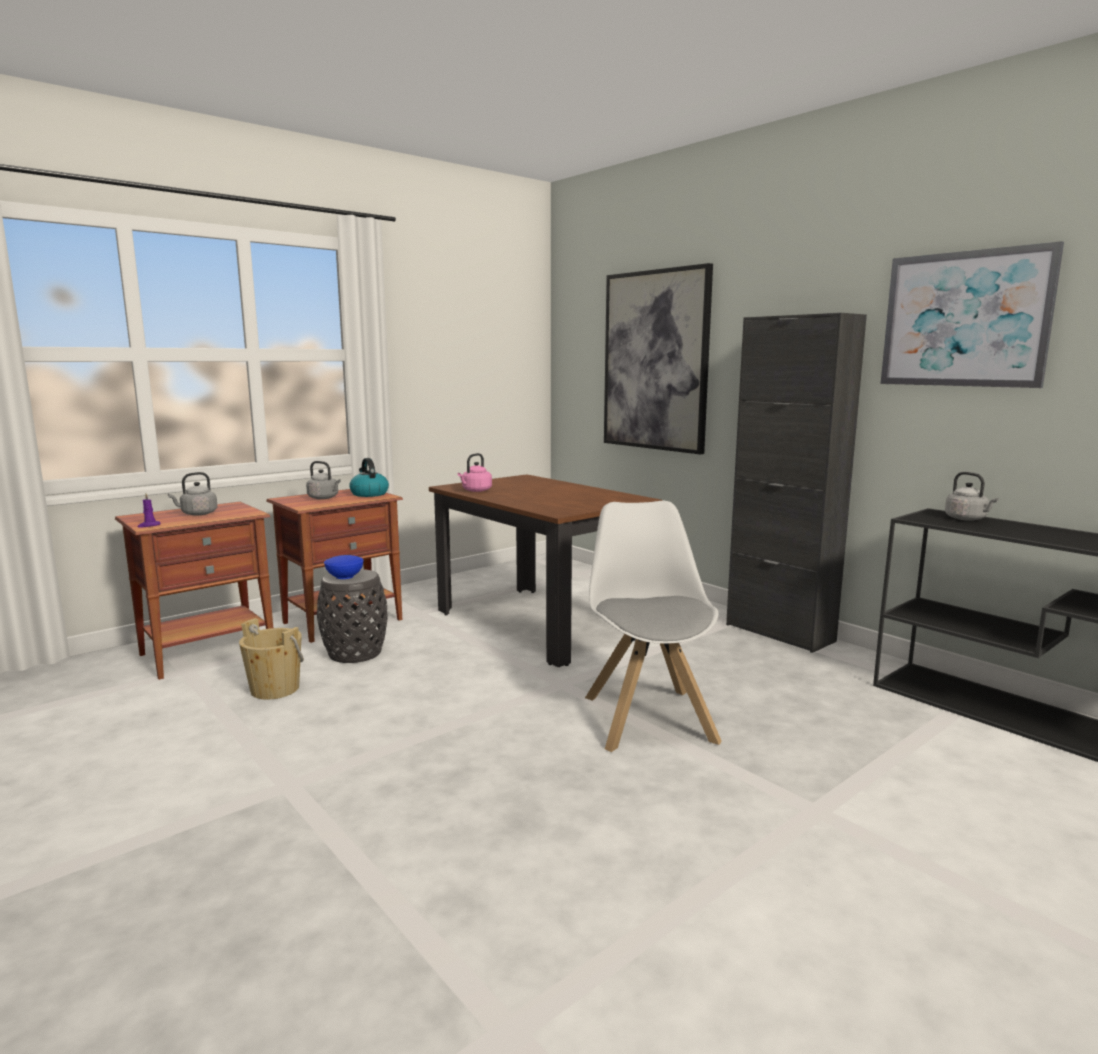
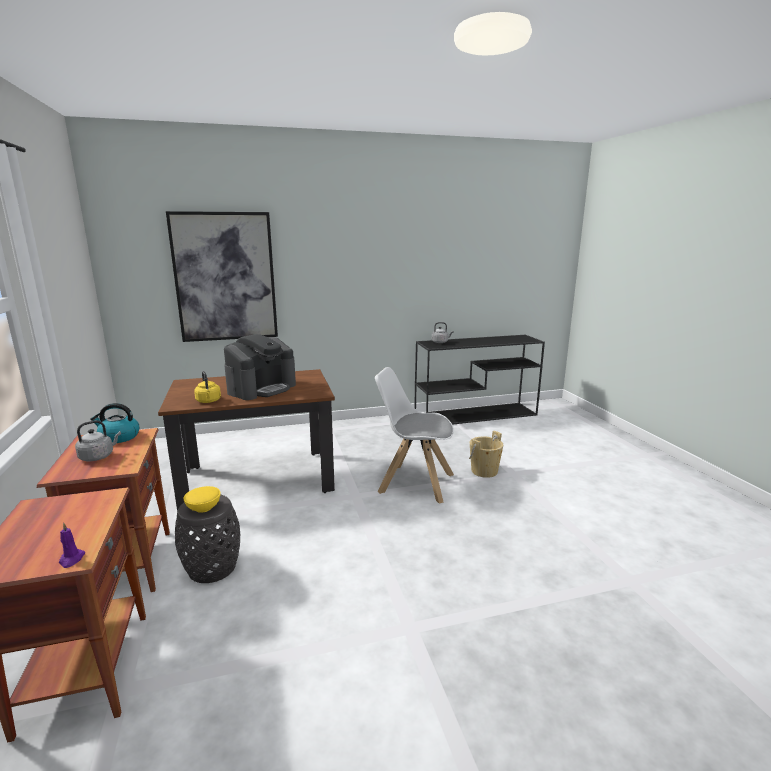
camera: 65 degrees left, 5 degrees up
grey kettle [168,472,218,515] -> none
beige bucket [239,618,304,700] -> beige bucket moved to [469,431,503,478]
blue bowl [324,555,363,579] -> yellow bowl [183,486,220,513]
pink kettle [458,453,492,492] -> yellow kettle [194,371,221,403]
black cabinet [726,313,867,653] -> none
picture [881,241,1064,388] -> none
none -> coffee machine [224,334,296,400]

